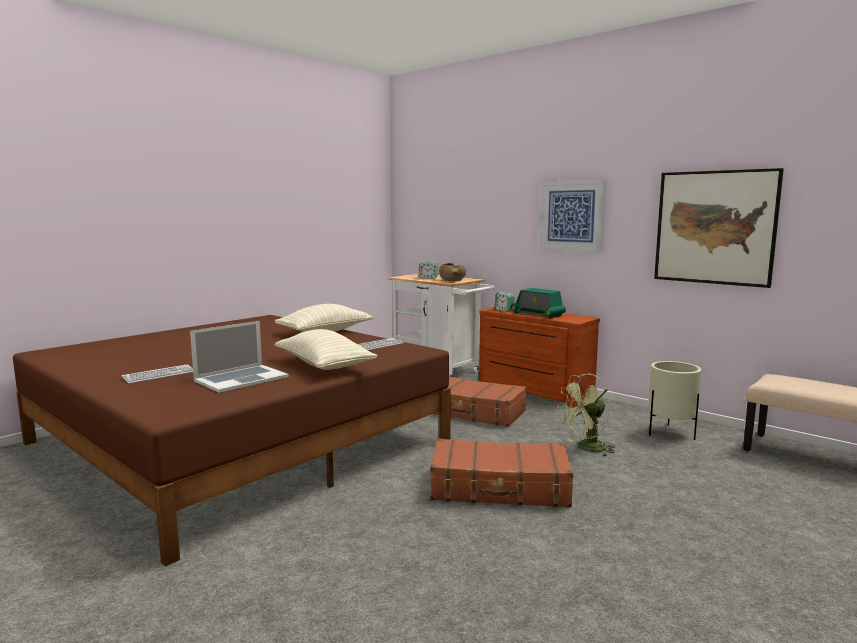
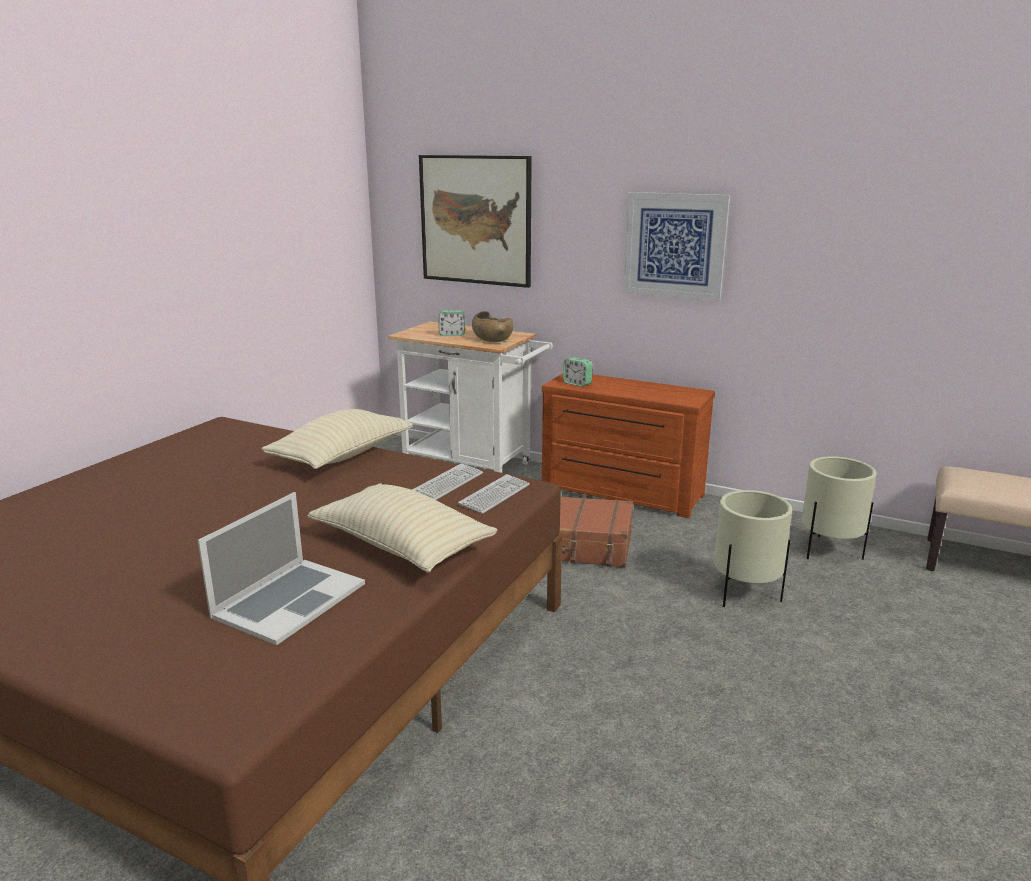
camera: 15 degrees left, 10 degrees up
keyboard [122,364,193,384] -> keyboard moved to [458,474,530,514]
brown suitcase [430,438,573,508] -> none
radio [510,288,566,318] -> none
green fan [557,373,616,456] -> beige planter [714,490,792,607]
picture [654,168,784,288] -> picture moved to [419,155,532,288]

